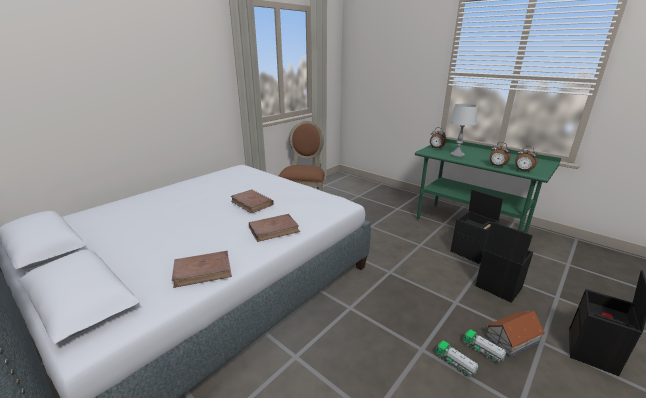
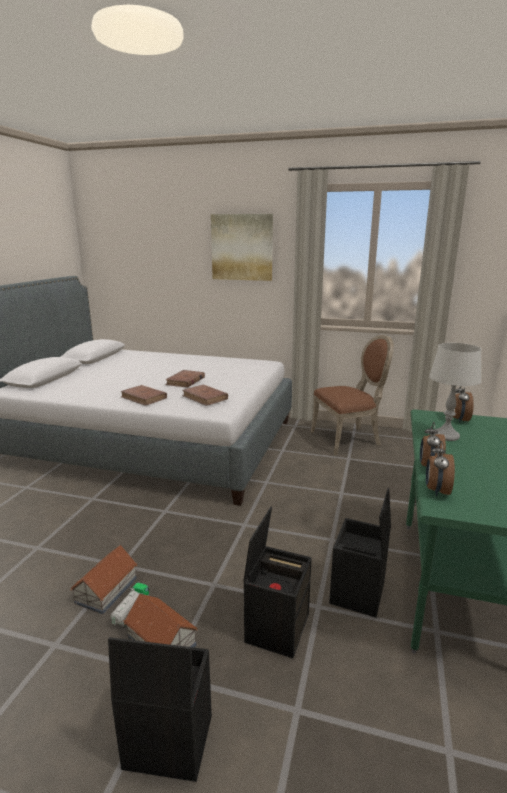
camera: 65 degrees right, 5 degrees down
brown book [172,251,232,288] -> brown book moved to [183,384,228,406]
toy truck [436,341,478,377] -> toy house [70,545,138,614]
none -> picture [211,214,273,281]

